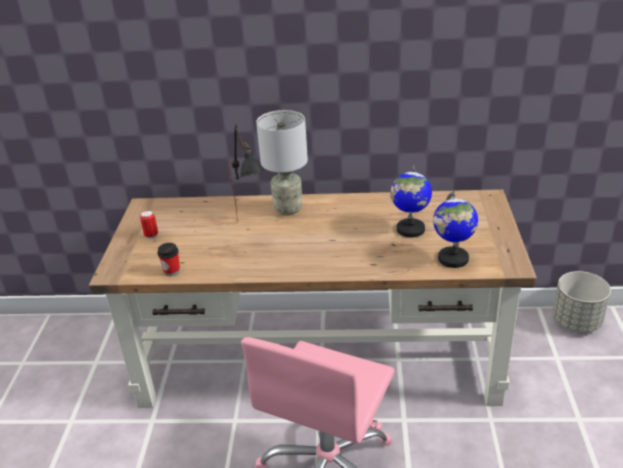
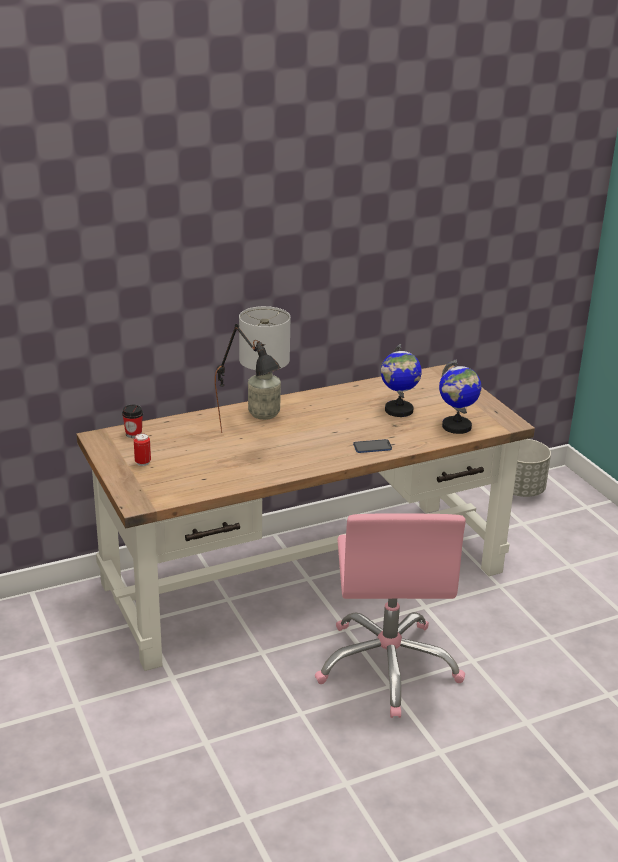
camera: 30 degrees left, 5 degrees down
cup [157,243,180,276] -> cup moved to [122,405,143,438]
none -> phone [353,439,392,453]

